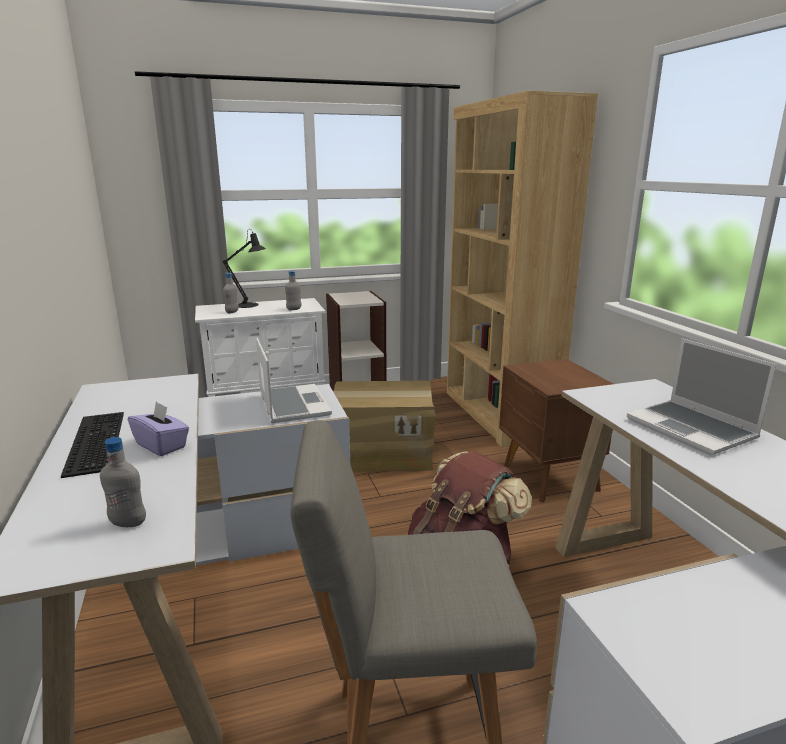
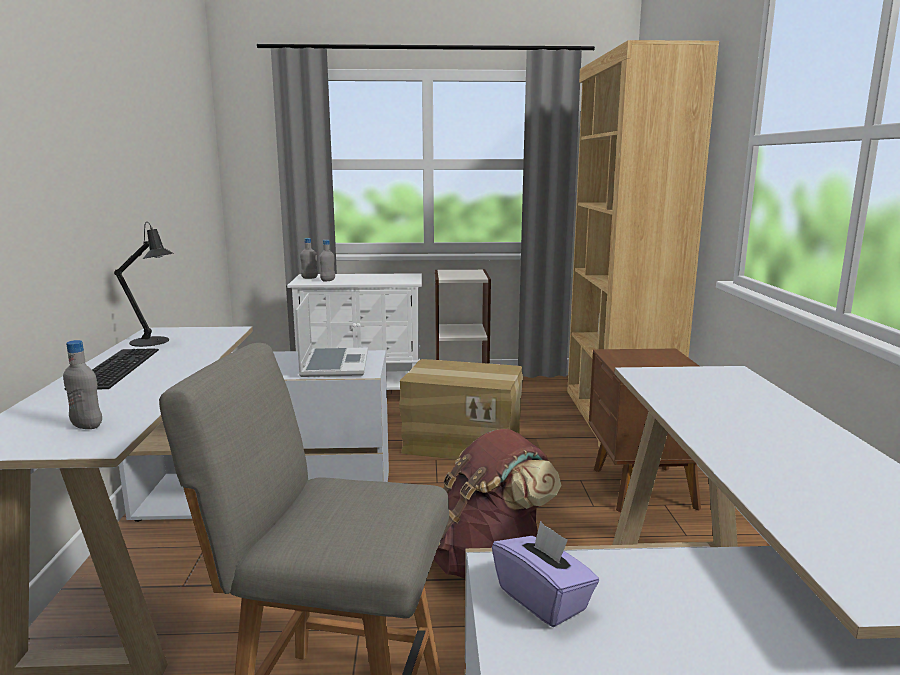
camera: 15 degrees right, 5 degrees down
purple tissue box [128,401,189,456] -> purple tissue box moved to [492,521,599,627]
black table lamp [223,229,266,308] -> black table lamp moved to [114,222,174,347]
grey bottle [285,271,301,310] -> grey bottle moved to [300,238,318,279]
laptop [627,338,776,455] -> none

